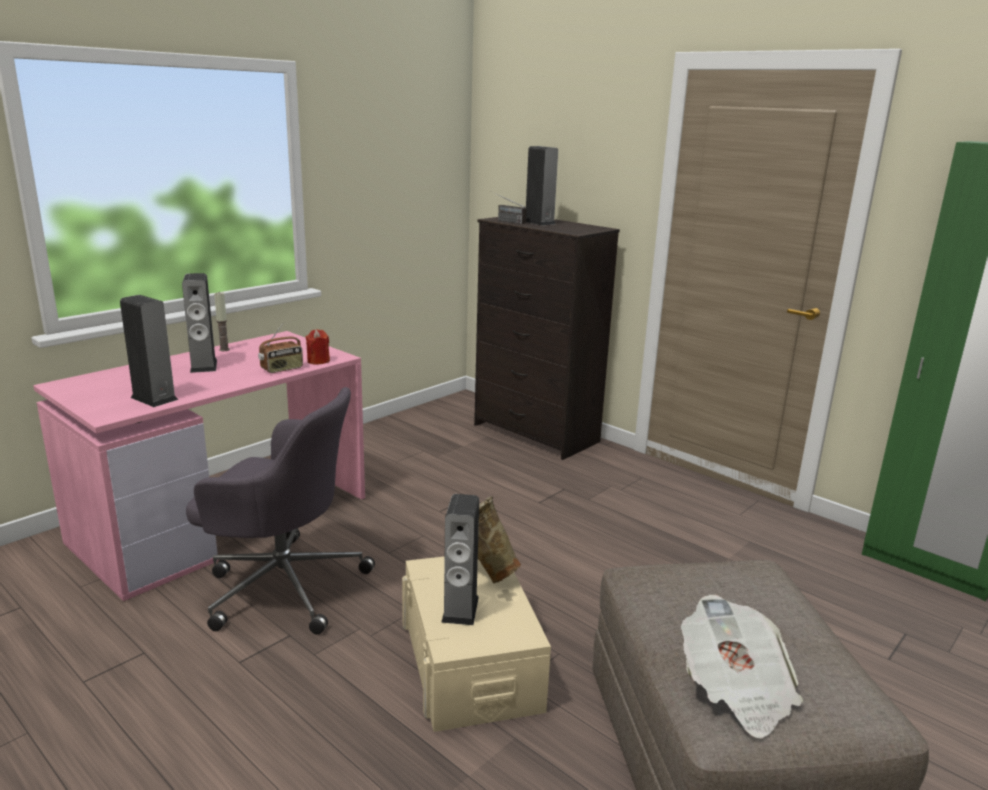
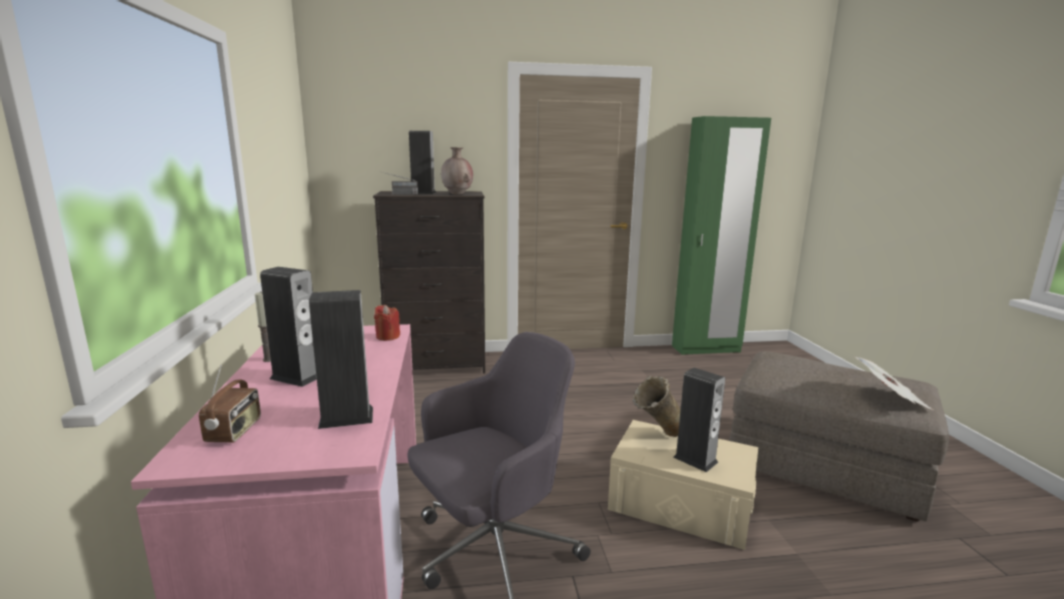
camera: 50 degrees left, 5 degrees down
radio [258,323,303,373] -> radio moved to [199,365,261,442]
none -> brown vase [441,147,473,195]

